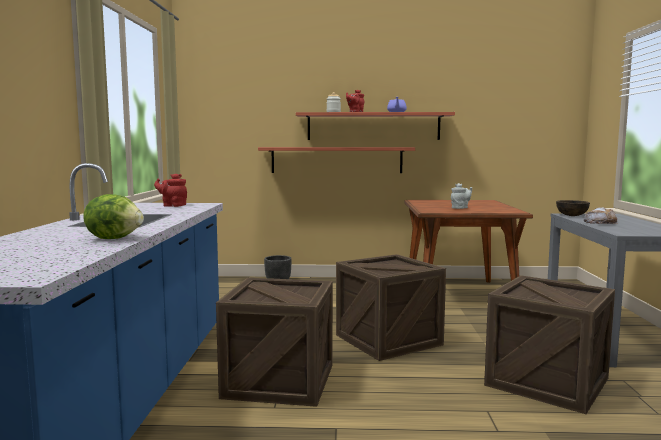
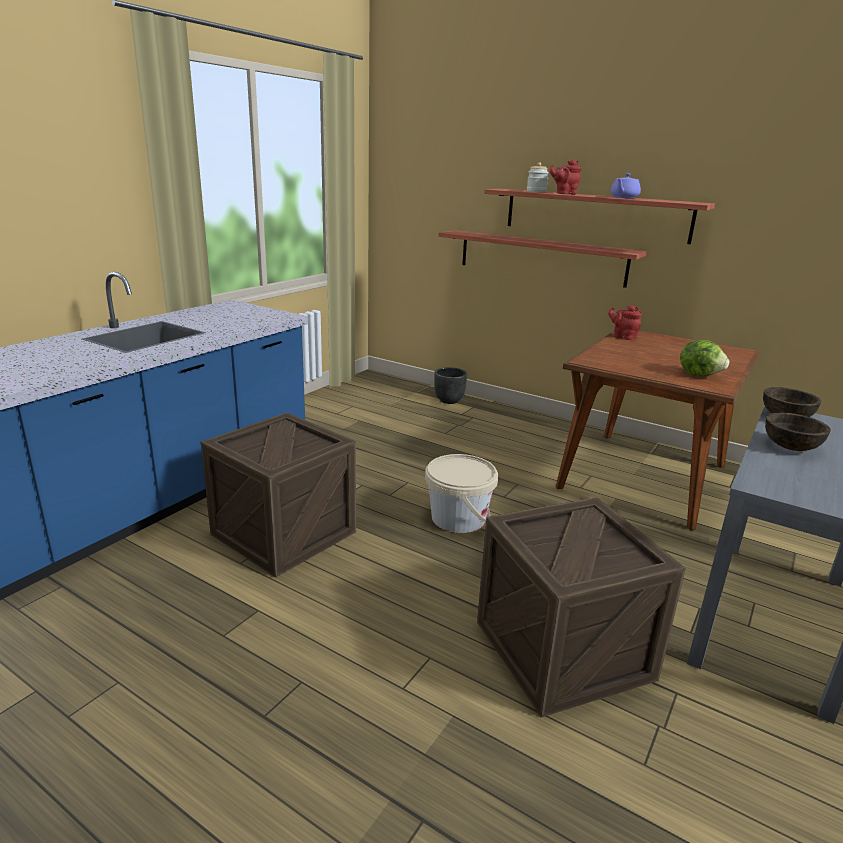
camera: 30 degrees right, 15 degrees up
lettuce [83,194,144,239] -> lettuce moved to [680,340,729,376]
red teapot [154,173,187,207] -> red teapot moved to [608,305,642,340]
crate [336,254,446,361] -> beige bucket [425,454,498,533]
grey teapot [451,183,472,209] -> none
bread [584,207,618,224] -> brown bowl [765,412,831,451]

